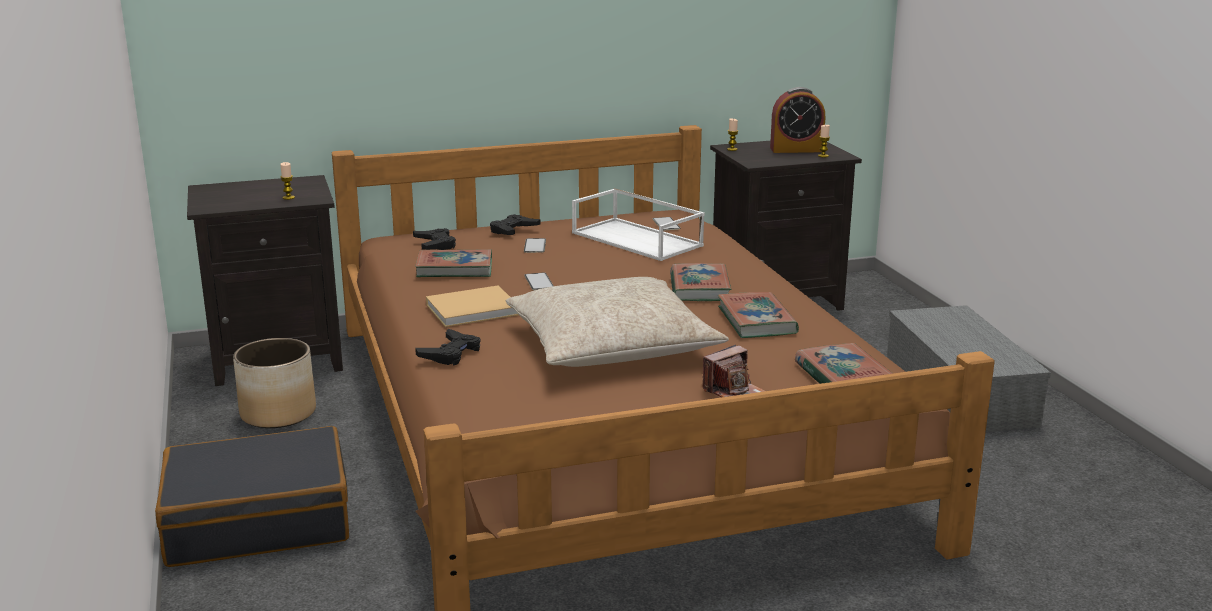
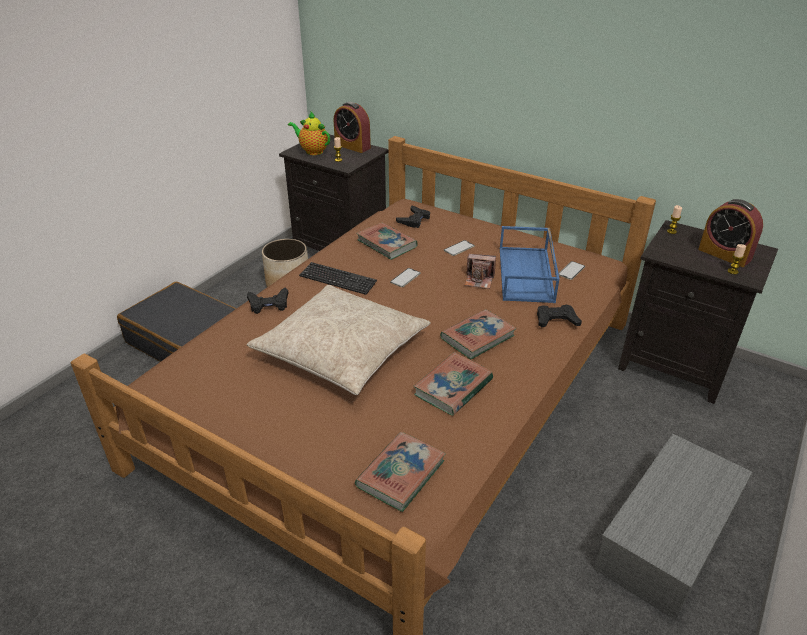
camera: 50 degrees right, 15 degrees up
beige book [426,285,518,327] -> keyboard [299,262,377,295]
black game controller [490,214,540,235] -> black game controller moved to [537,305,582,327]
white tray [572,188,705,261] -> blue tray [500,226,559,303]
camera [703,345,765,397] -> camera moved to [465,254,496,289]
none -> teapot [288,112,330,155]
none -> alarm clock [334,102,371,153]

